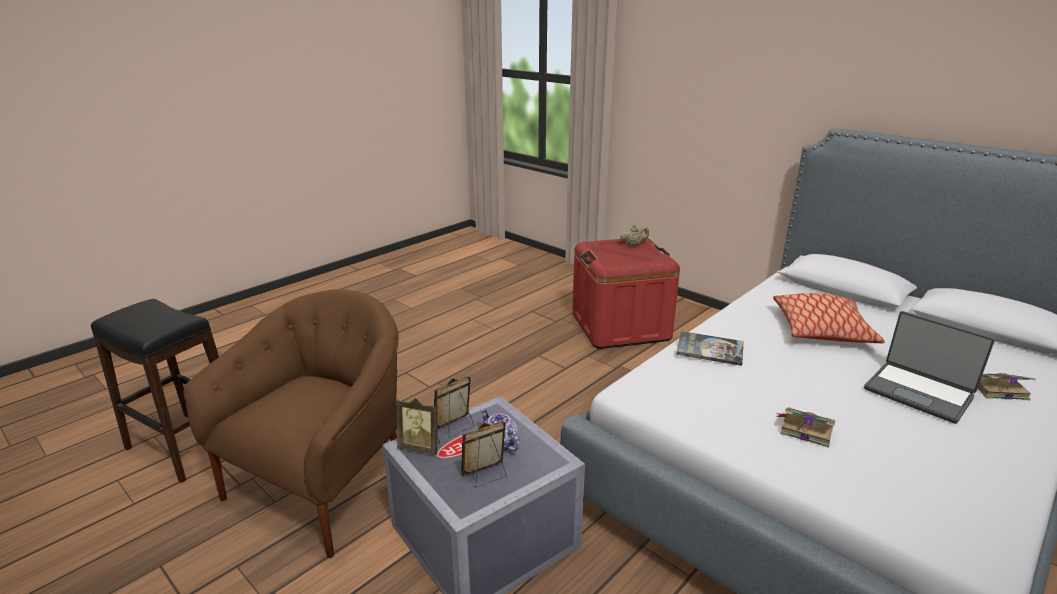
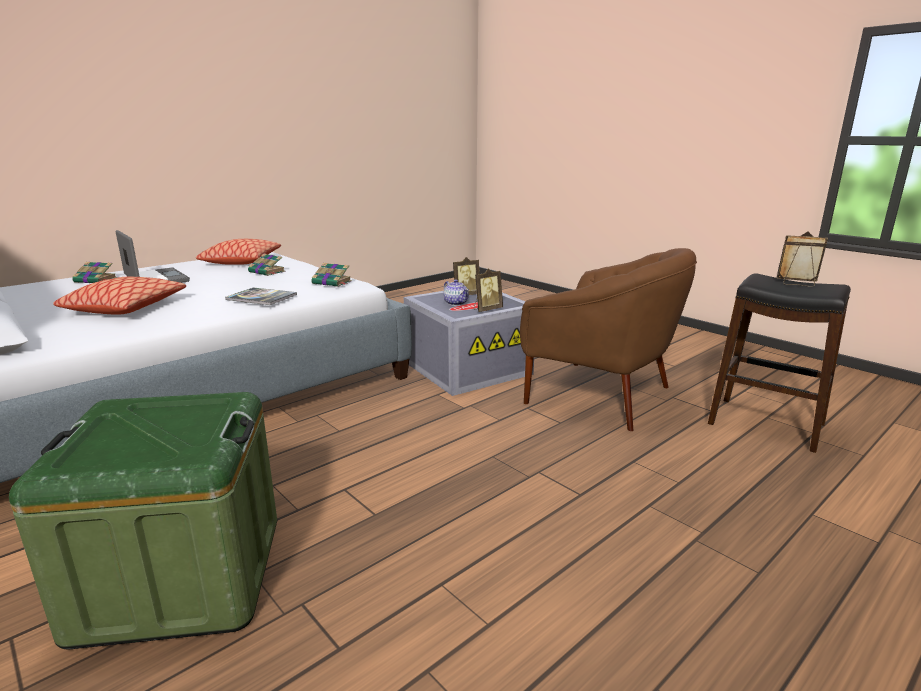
camera: 175 degrees left, 5 degrees down
brown armchair [183,289,399,558] -> brown armchair turned 90 degrees counterclockwise [520,248,697,431]
picture frame [396,398,440,455] -> picture frame moved to [777,232,828,287]
red storage box [572,238,680,349] -> green storage box [9,392,277,649]
beige teapot [620,225,649,246] -> none
none -> pillow [196,239,281,265]
none -> book [311,263,352,287]

